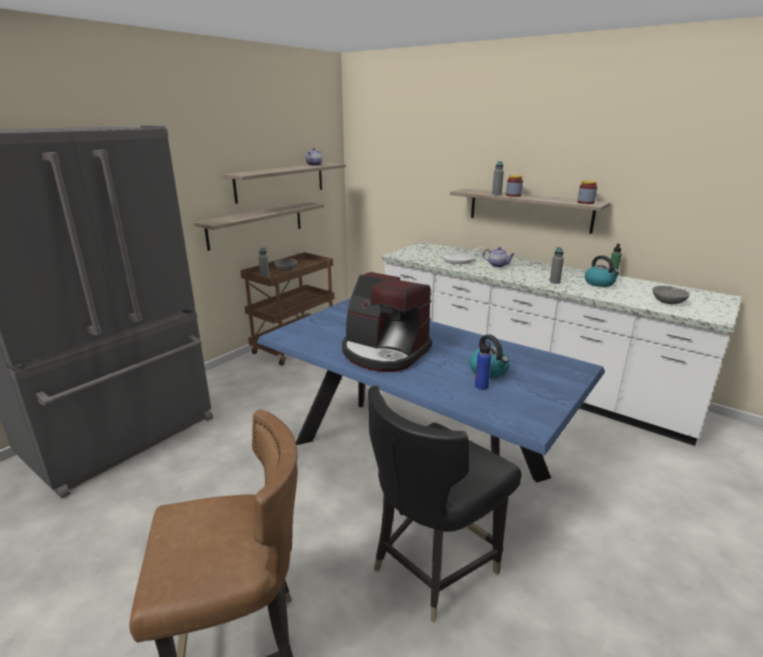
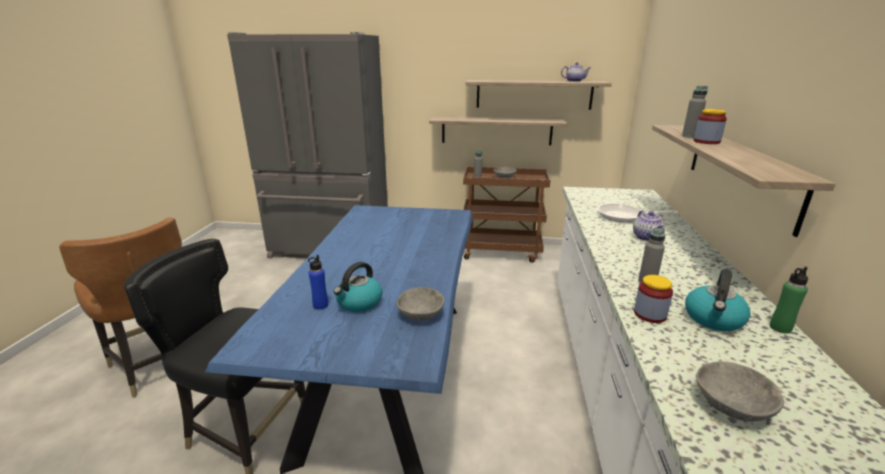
camera: 60 degrees right, 0 degrees up
coffee machine [342,272,432,372] -> none
jar [577,180,597,204] -> jar moved to [634,275,673,323]
none -> grey bowl [397,287,445,321]

